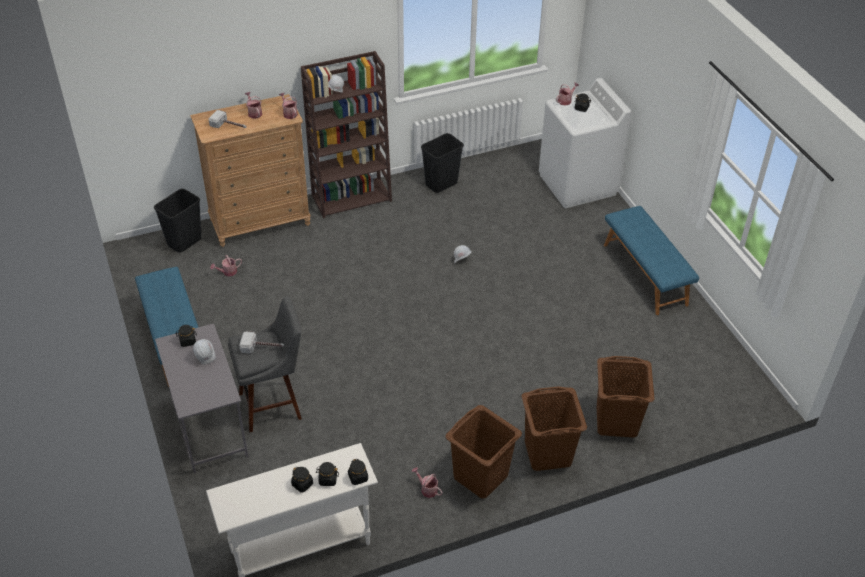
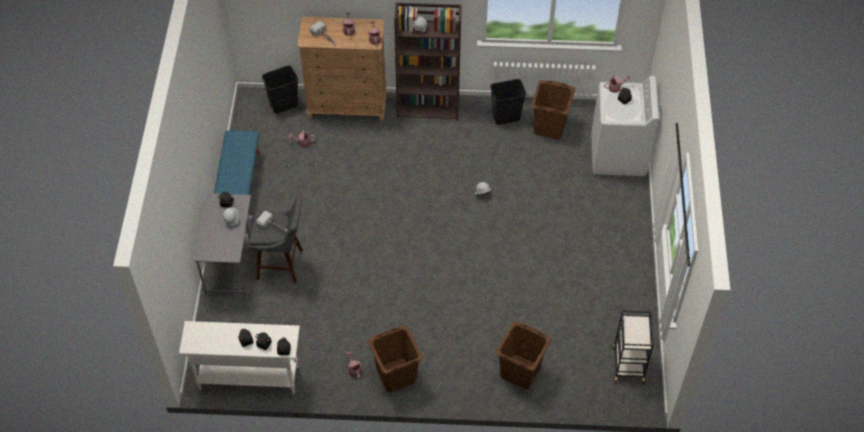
camera: 25 degrees right, 10 degrees up
brown laundry basket [521,386,587,471] -> brown laundry basket moved to [531,80,575,139]
blue bench [604,206,699,315] -> none
none -> black cart [613,311,654,385]

